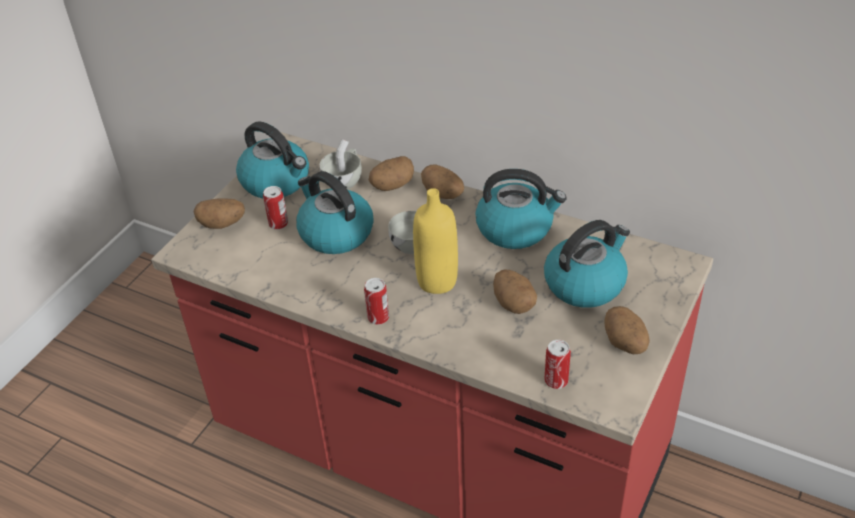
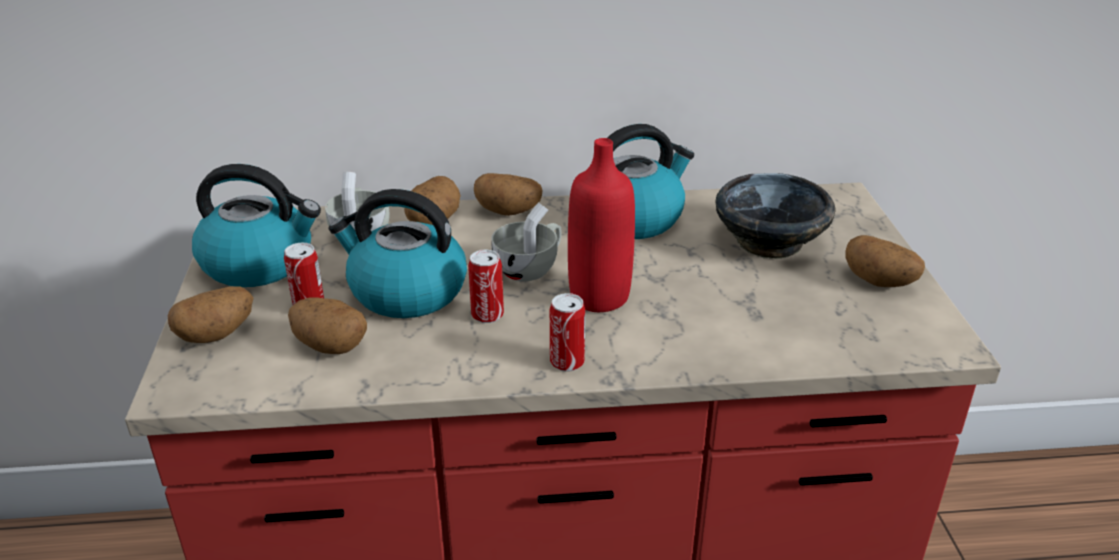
camera: 35 degrees left, 10 degrees down
yellow bottle [413,188,458,294] -> red bottle [568,138,635,312]
potato [493,269,537,314] -> potato moved to [288,297,367,354]
kettle [544,220,630,308] -> black bowl [715,173,835,259]
can [544,340,571,389] -> can moved to [468,249,504,323]

